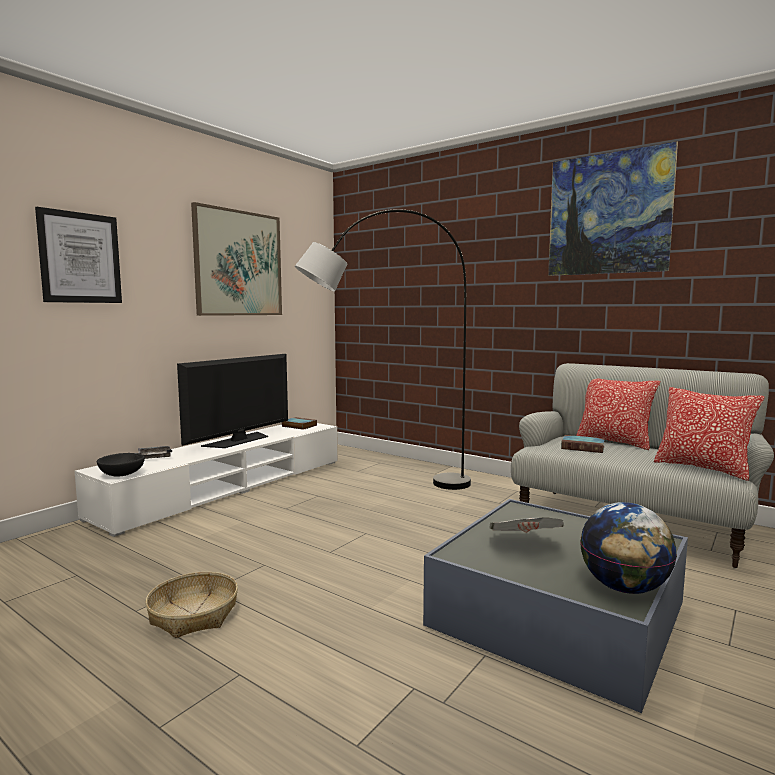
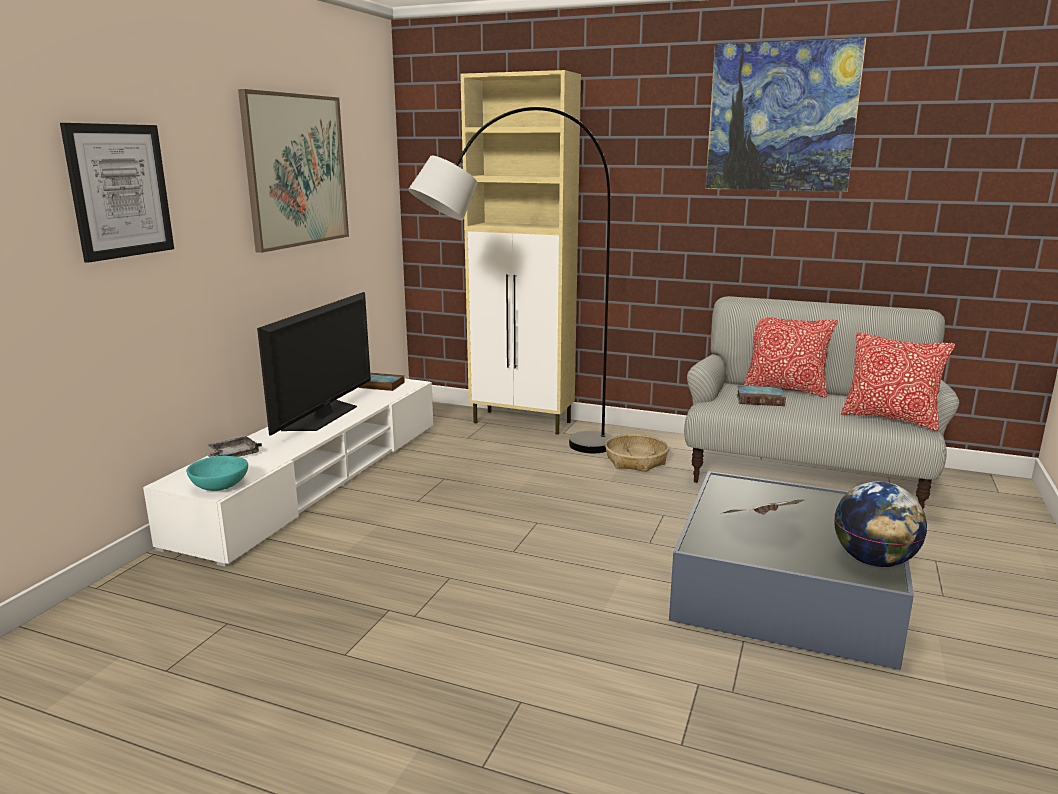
camera: 15 degrees left, 10 degrees up
black bowl [97,453,145,477] -> turquoise bowl [186,456,248,491]
basket [145,572,238,638] -> basket moved to [605,434,669,472]
none -> beige cabinet [460,70,581,435]

